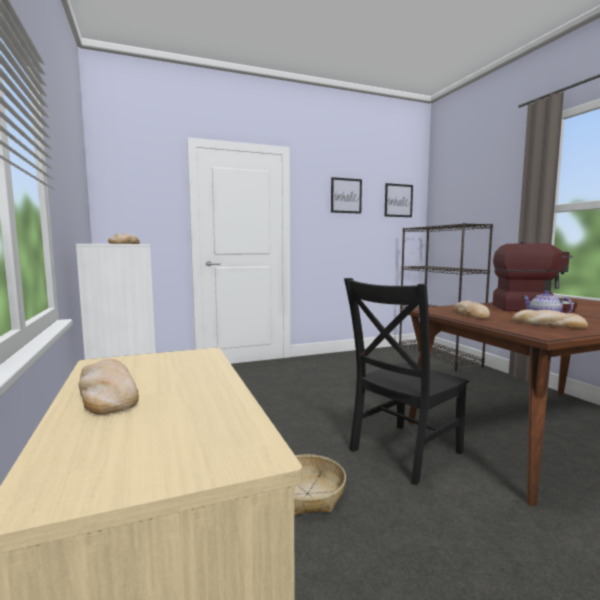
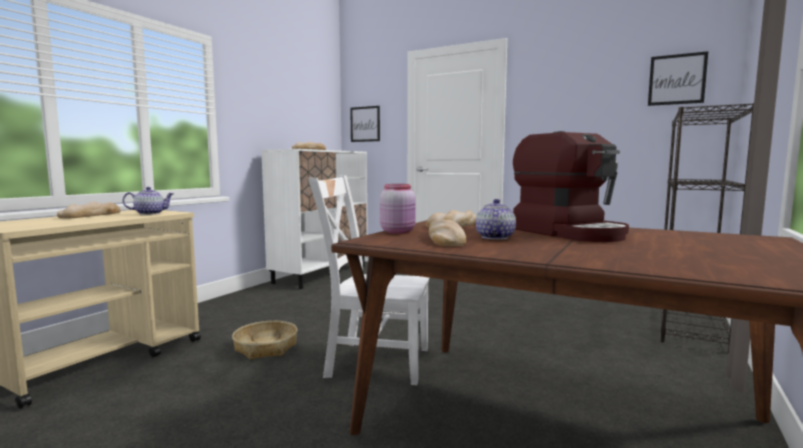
camera: 50 degrees right, 0 degrees up
picture [331,177,362,214] -> picture moved to [350,106,380,142]
black chair [344,278,469,485] -> white chair [308,175,429,385]
none -> teapot [123,187,174,215]
none -> pink jar [380,184,416,234]

